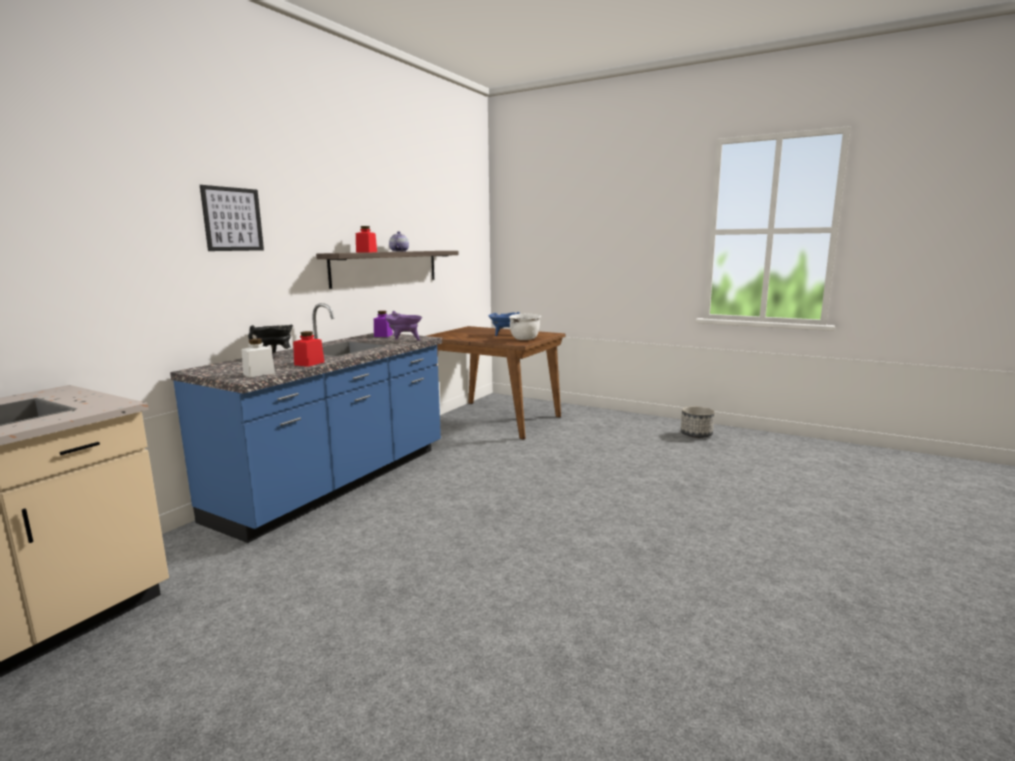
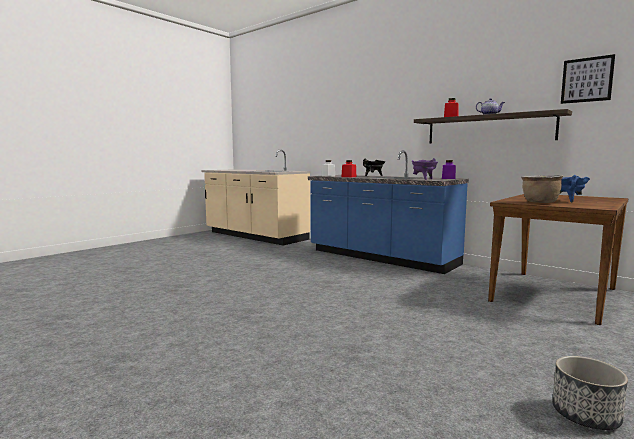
camera: 100 degrees right, 5 degrees down
picture [200,185,264,251] -> picture moved to [561,54,615,104]
white cooking pot [509,313,541,340] -> brown cooking pot [521,175,563,203]

